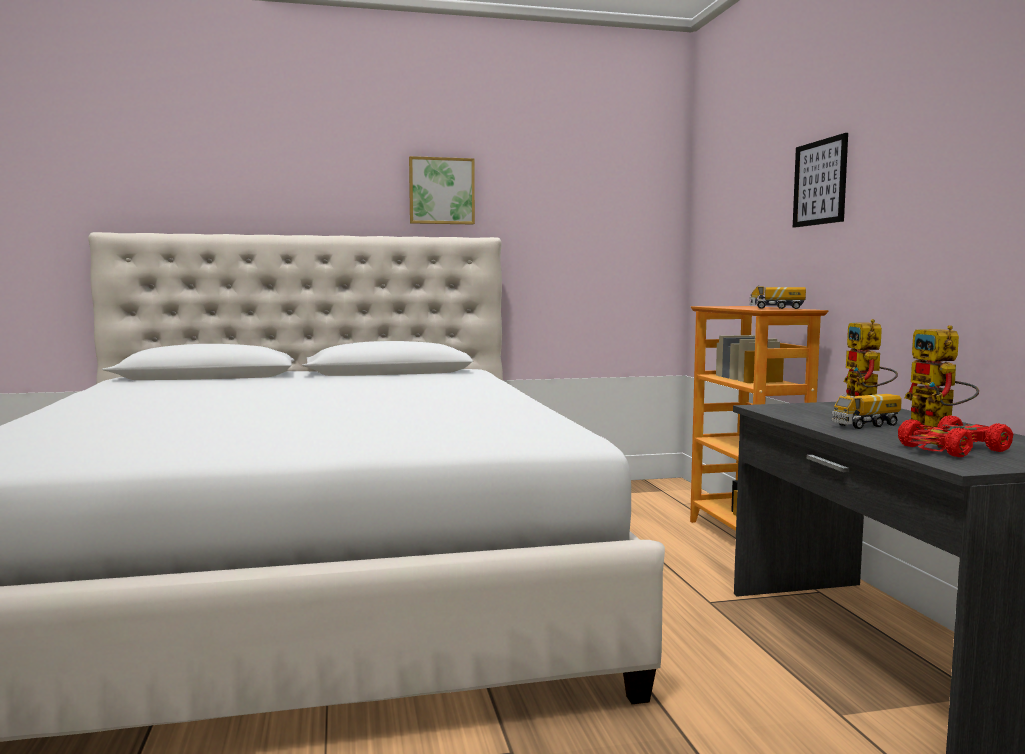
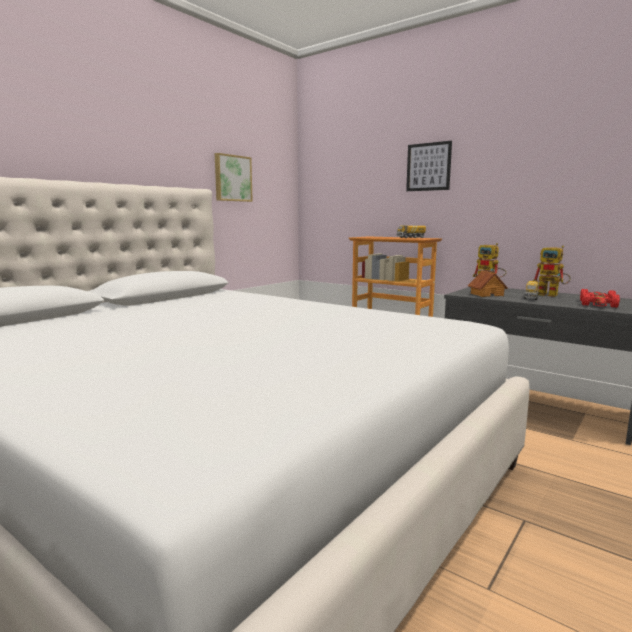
camera: 40 degrees left, 5 degrees up
picture [409,156,475,224] -> picture moved to [215,153,253,202]
none -> toy house [468,271,507,297]

